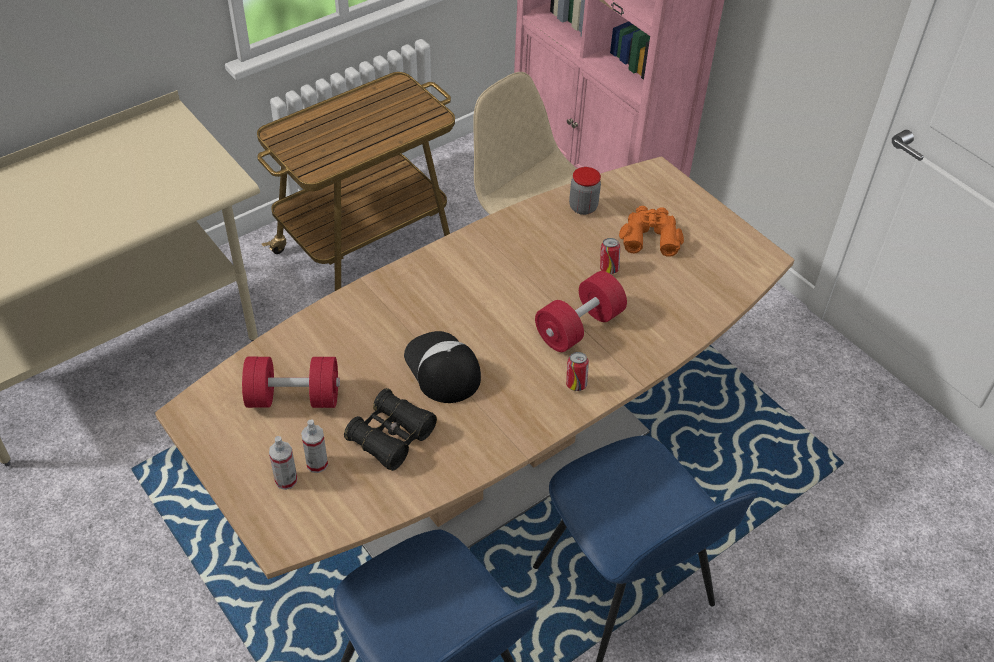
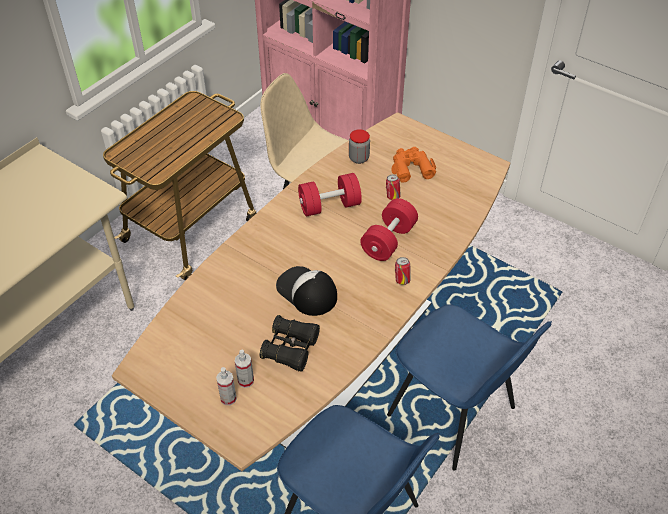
camera: 15 degrees left, 0 degrees up
red dumbbell [242,357,340,408] -> red dumbbell moved to [298,173,362,217]

